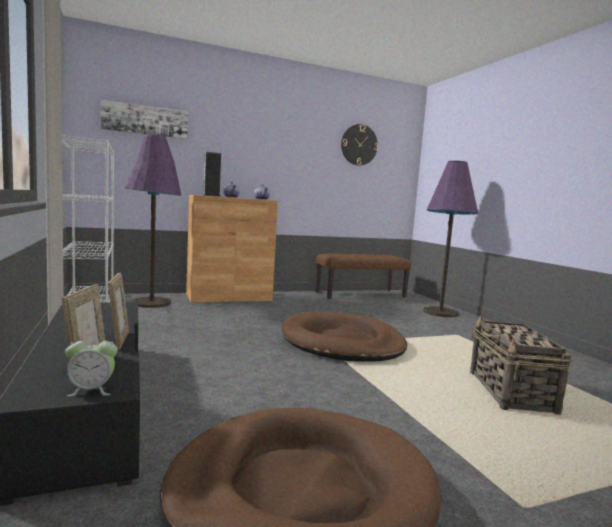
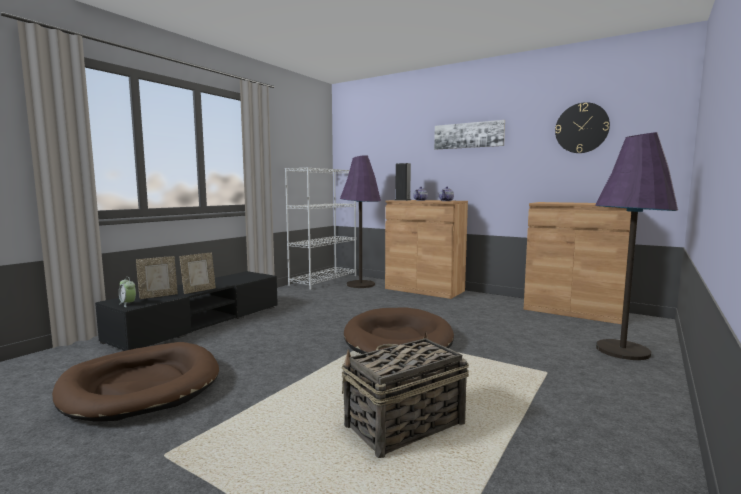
camera: 55 degrees right, 0 degrees up
picture [101,100,188,139] -> picture moved to [434,120,505,150]
brown bench [315,254,411,299] -> brown cabinet [524,202,631,324]

